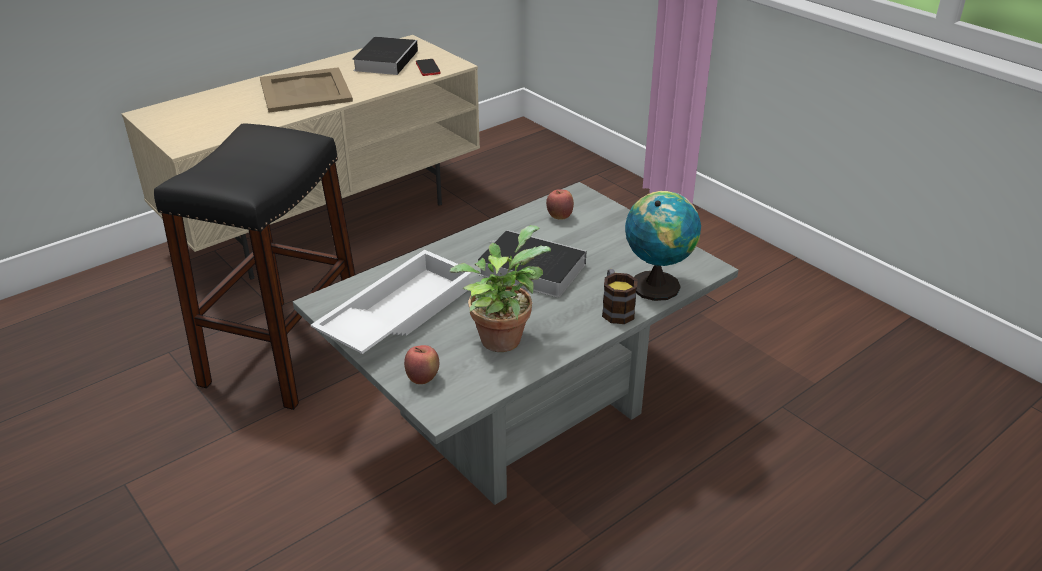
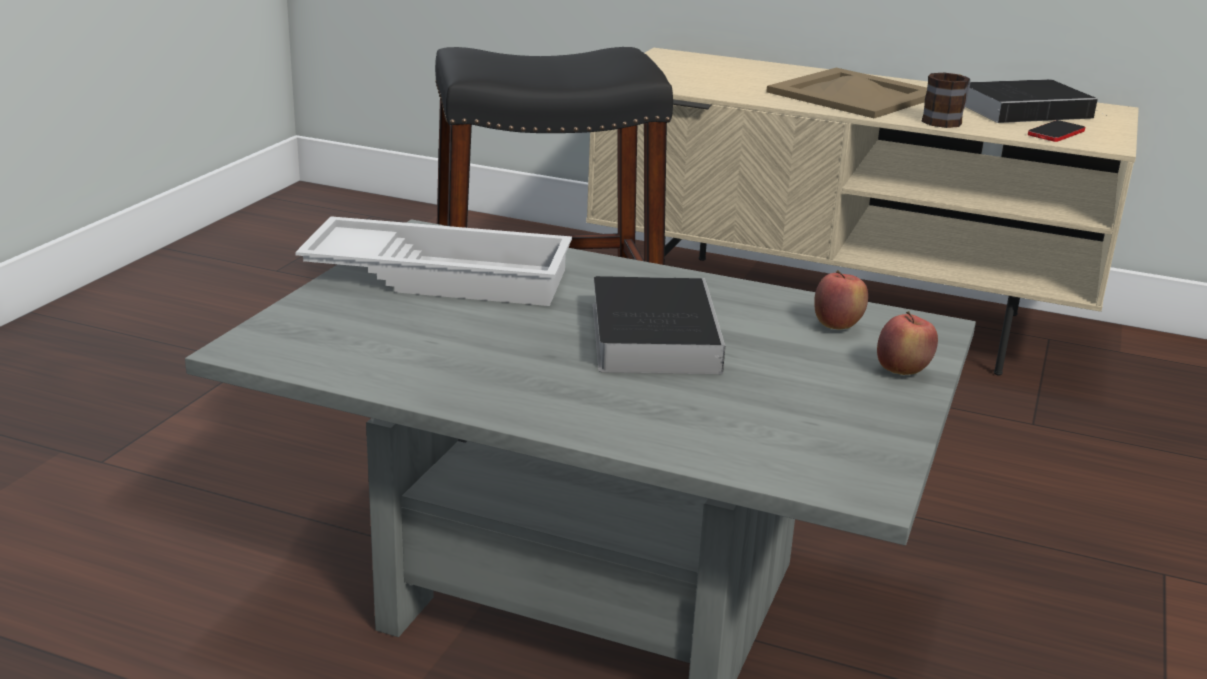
camera: 60 degrees right, 10 degrees down
apple [404,345,439,384] -> apple moved to [877,311,938,375]
potted plant [449,225,551,352] -> none
mug [602,269,638,324] -> mug moved to [921,73,970,128]
globe [625,191,701,301] -> none

